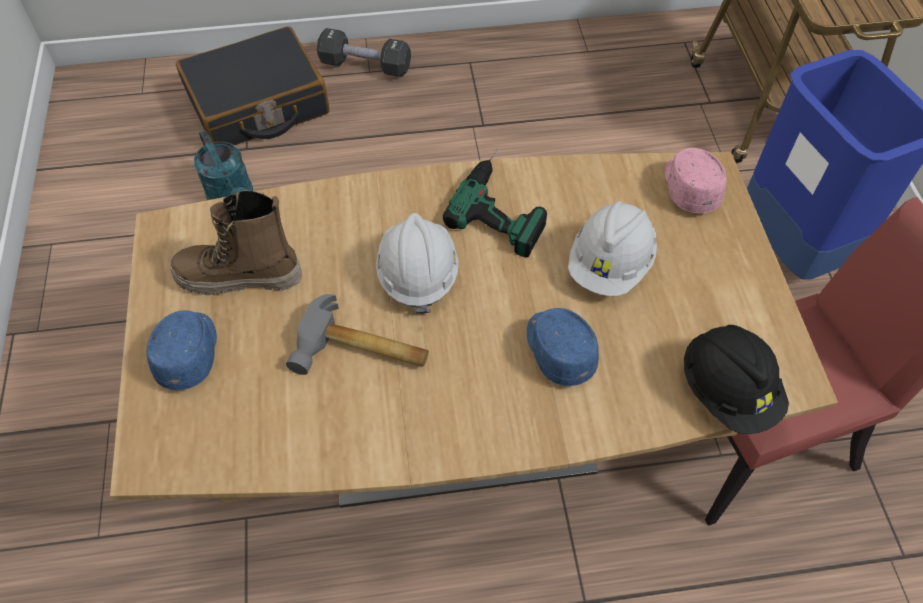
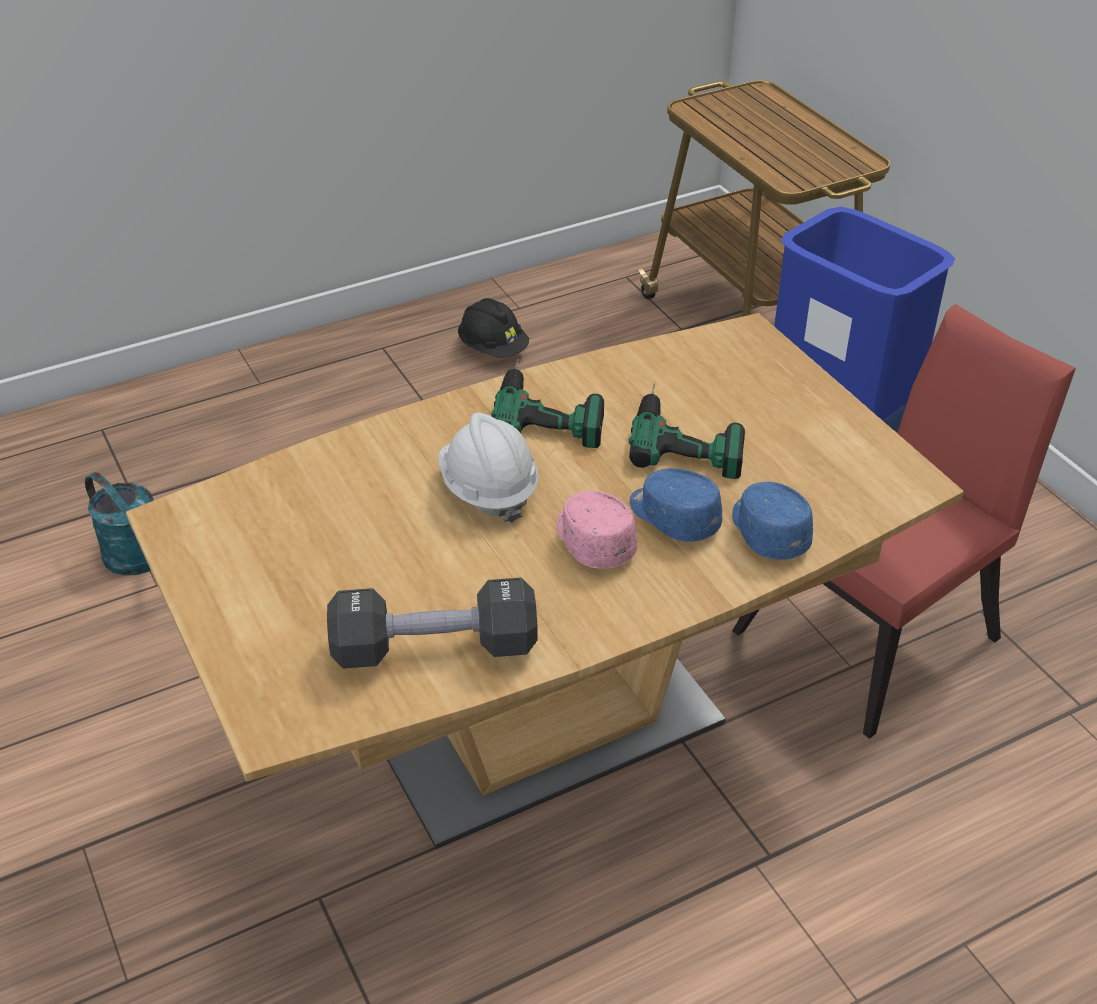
camera: 20 degrees left, 15 degrees down
blue cap [146,310,217,390] -> blue cap moved to [732,482,813,559]
boot [170,190,302,295] -> none
black suitcase [176,26,330,145] -> none
hammer [286,294,429,375] -> none
black dumbbell [317,28,411,77] -> black dumbbell moved to [327,578,538,669]
white hard hat [568,201,657,296] -> power drill [628,382,745,479]
pink cap [665,148,726,213] -> pink cap moved to [556,491,637,569]
black hard hat [684,325,789,434] -> black hard hat moved to [458,298,529,358]

